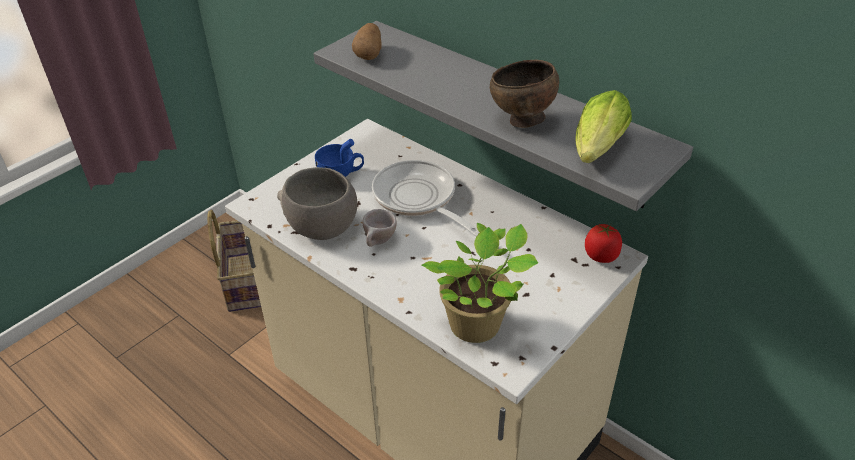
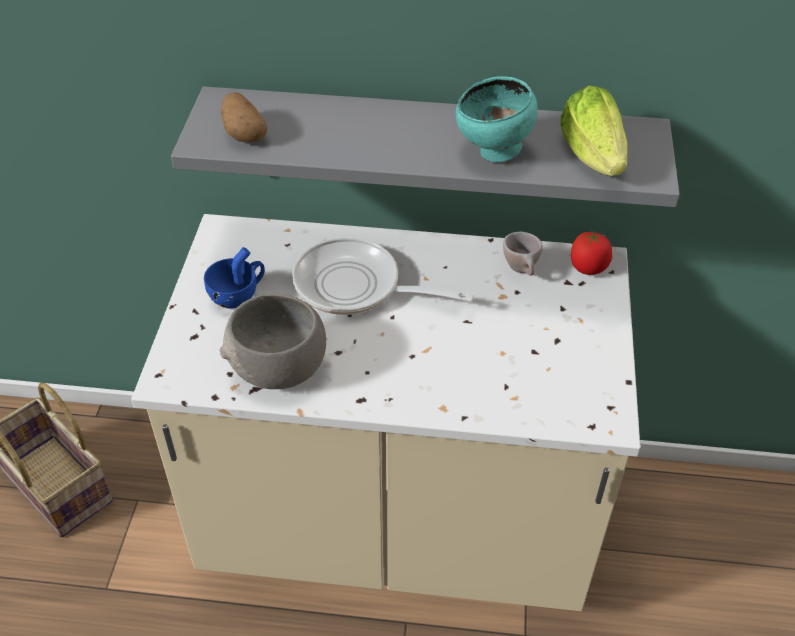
camera: 35 degrees left, 5 degrees up
beige cup [362,209,397,247] -> beige cup moved to [503,232,543,276]
potted plant [422,223,538,343] -> none
brown bowl [490,60,559,128] -> turquoise bowl [456,76,538,162]

